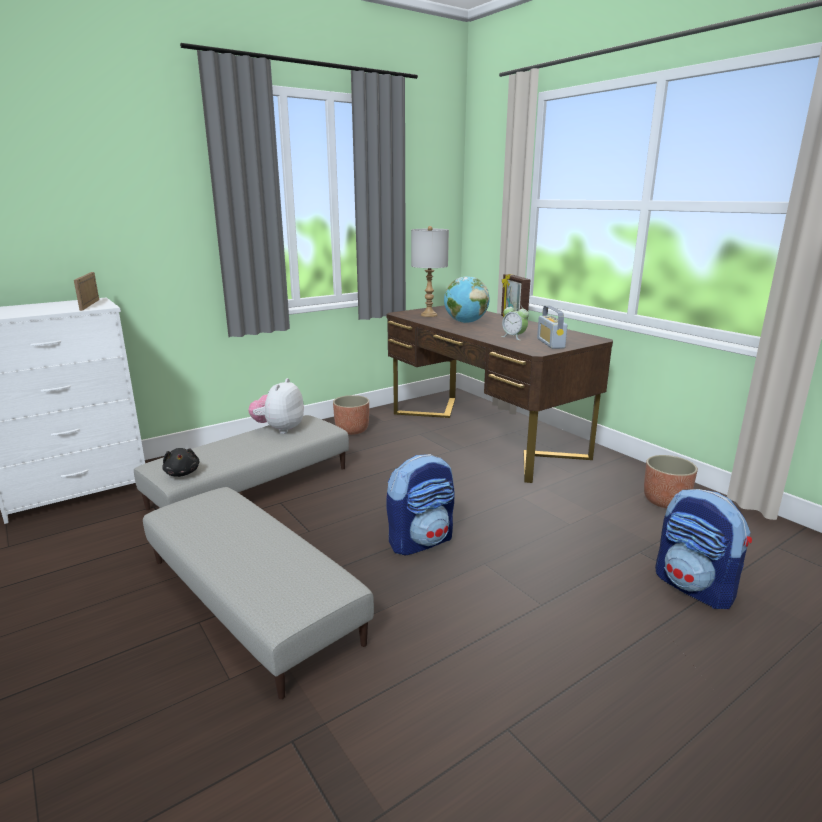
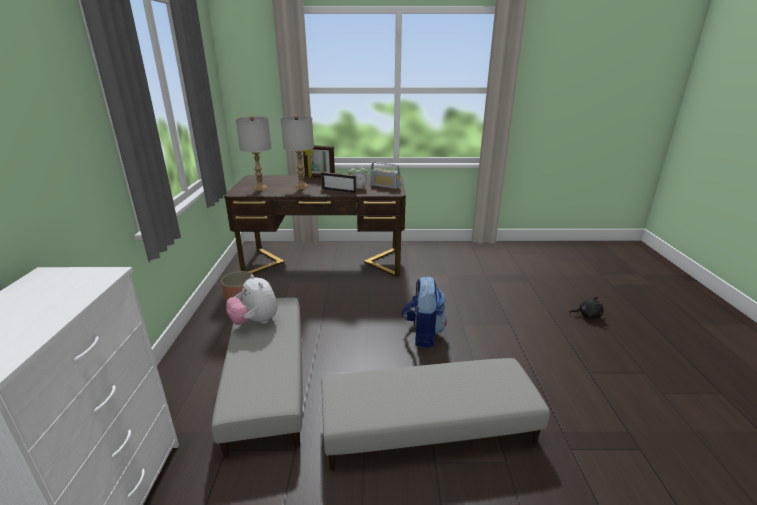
camera: 55 degrees left, 5 degrees up
picture frame [74,272,99,311] -> picture frame moved to [321,172,357,194]
black plush toy [162,448,200,477] -> black plush toy moved to [569,297,604,319]
globe [444,276,490,323] -> grey table lamp [281,115,314,189]
planter [644,455,698,508] -> none
backpack [655,489,752,609] -> none

